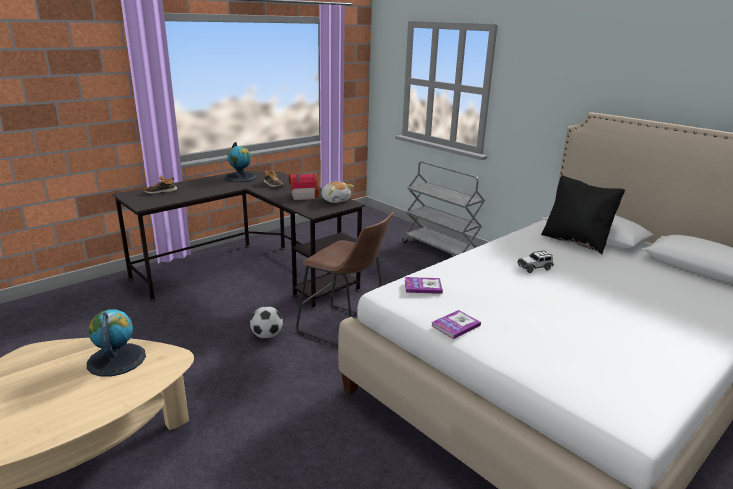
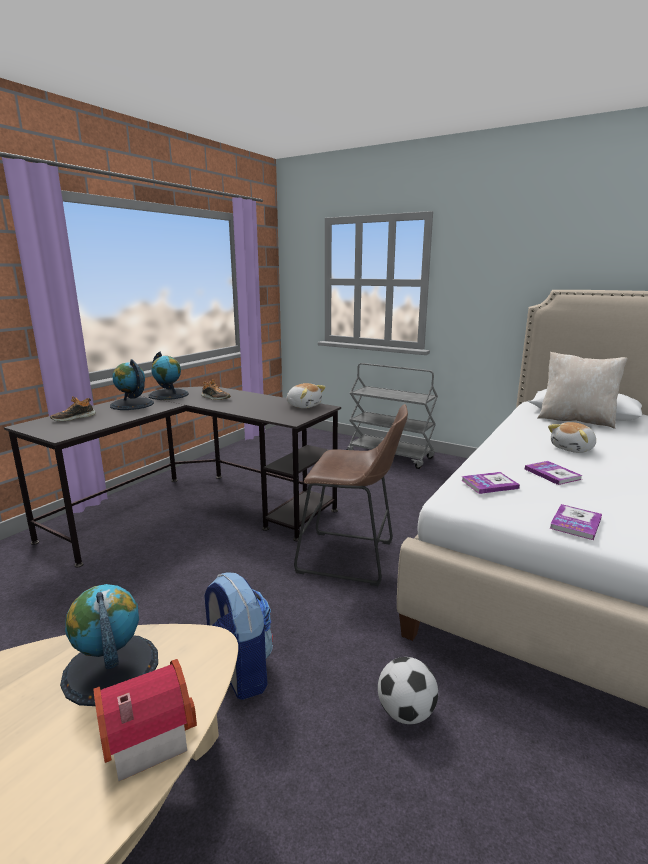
camera: 15 degrees left, 5 degrees down
football [250,306,283,339] -> football moved to [378,657,438,724]
toy house [289,173,319,200] -> toy house moved to [93,659,197,781]
toy car [517,250,554,273] -> plush toy [548,422,596,453]
black pillow [541,175,625,254] -> beige pillow [537,352,628,429]
none -> globe [110,359,154,410]
none -> backpack [204,572,273,700]
none -> book [525,461,583,485]

